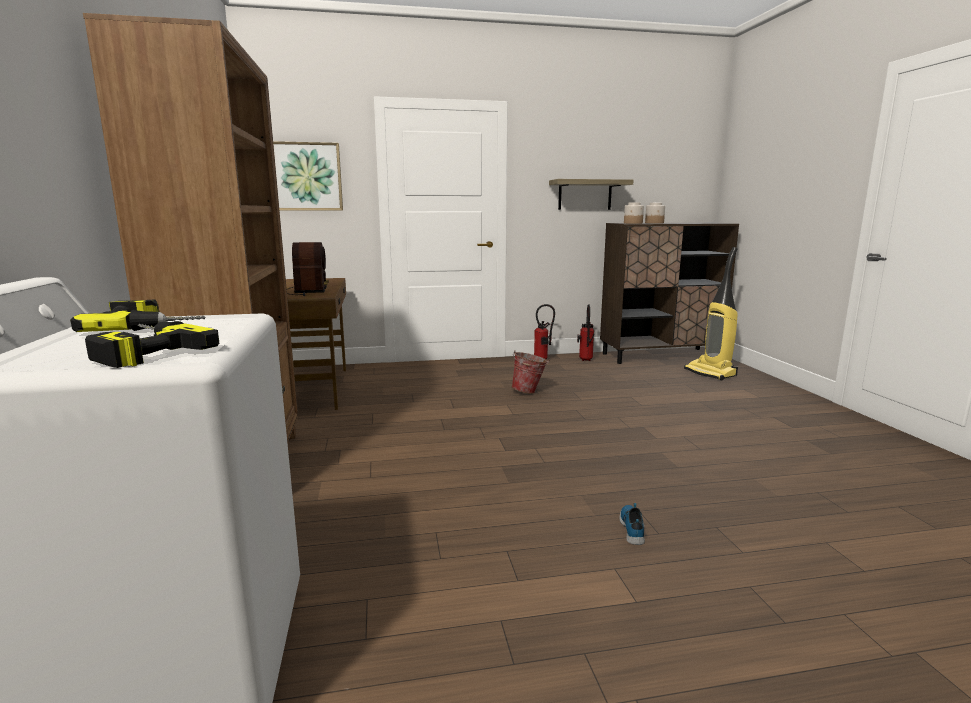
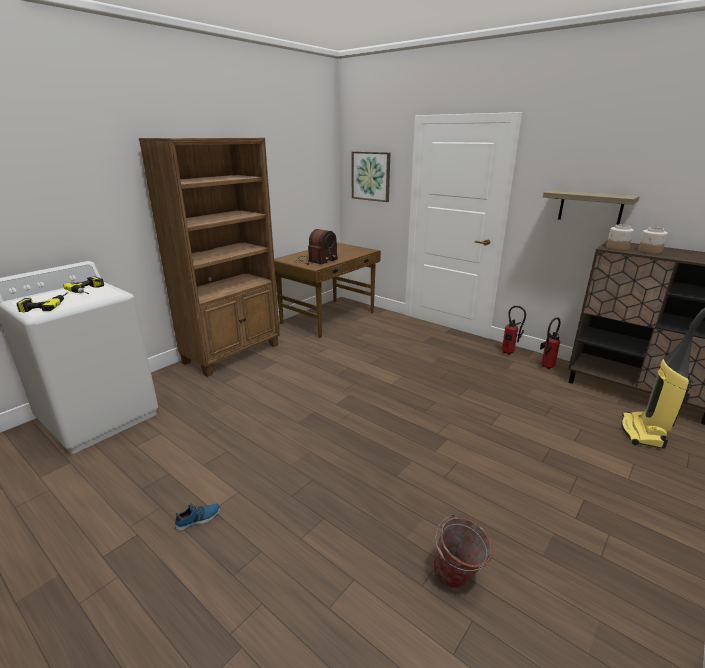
camera: 50 degrees right, 10 degrees up
bucket [512,351,549,394] -> bucket moved to [433,514,493,588]
shoe [620,503,645,545] -> shoe moved to [175,503,220,531]

